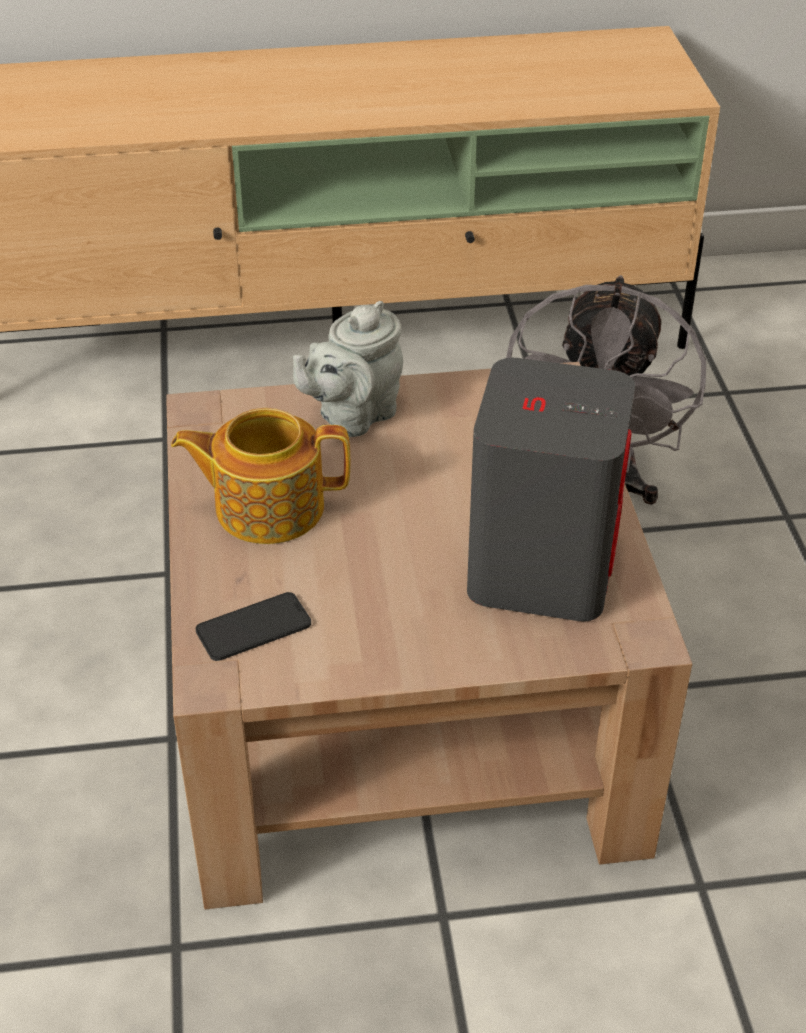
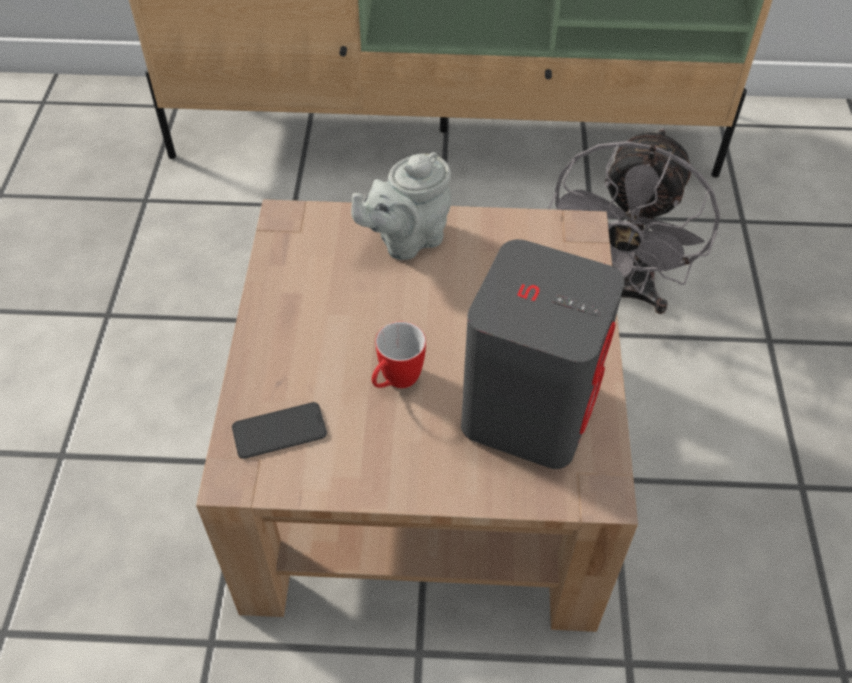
camera: 10 degrees right, 10 degrees up
teapot [171,408,350,544] -> none
none -> mug [372,321,426,388]

